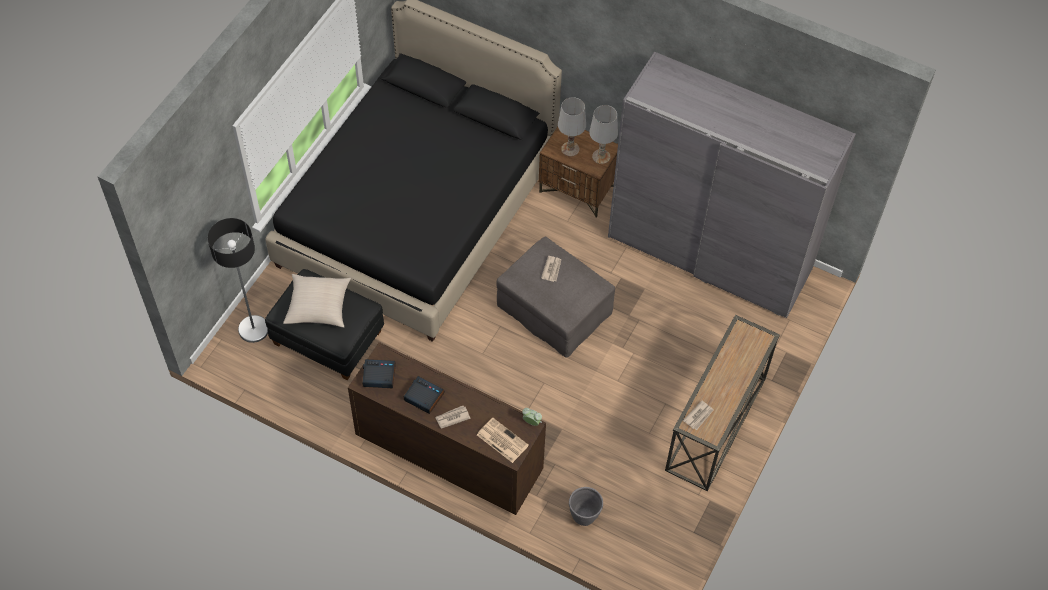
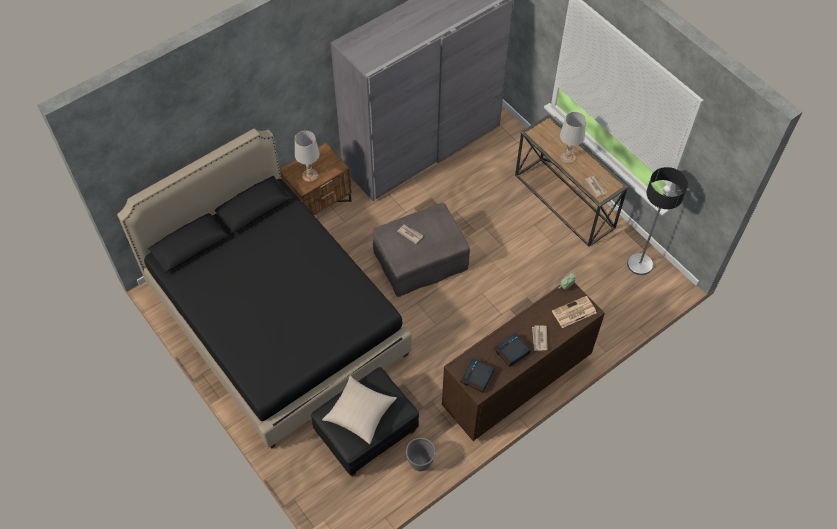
camera: 65 degrees left, 0 degrees up
floor lamp [208,218,268,343] -> floor lamp moved to [627,167,688,275]
grey planter [569,487,603,526] -> grey planter moved to [406,438,436,471]
white table lamp [589,105,618,164] -> white table lamp moved to [560,112,586,164]

